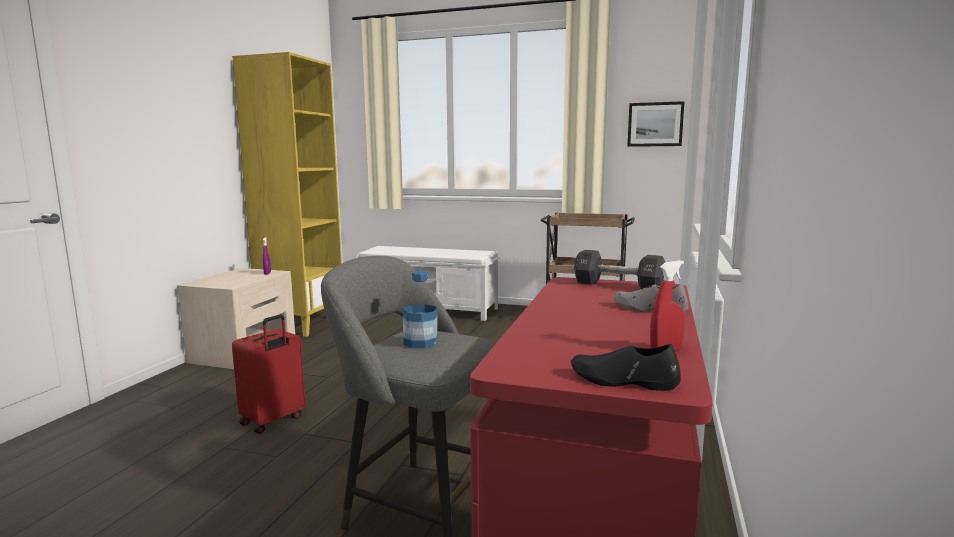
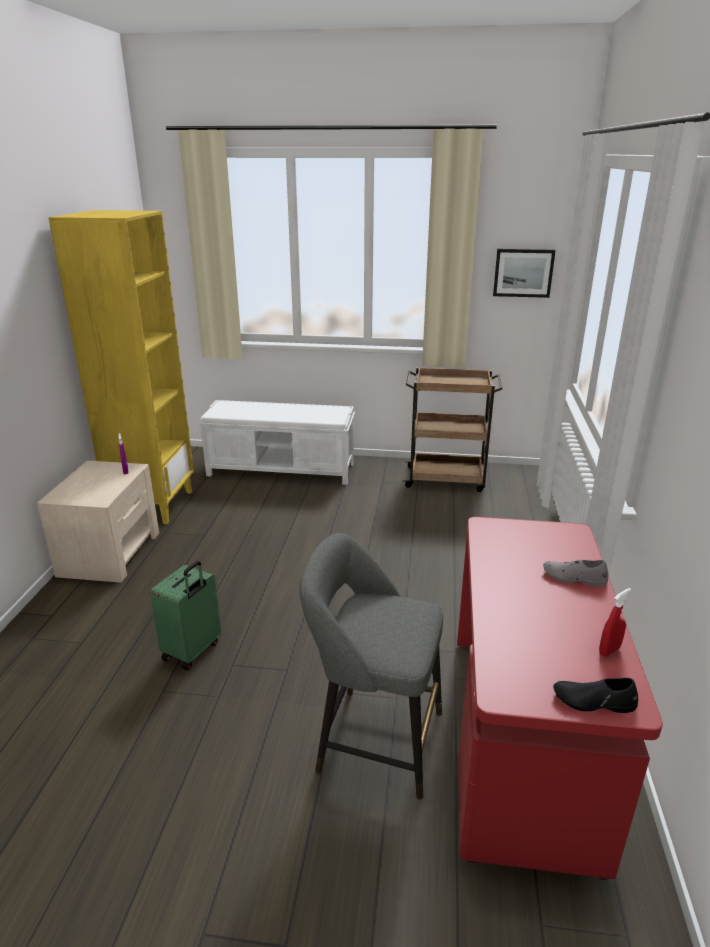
camera: 10 degrees left, 15 degrees up
red suitcase [232,315,306,434] -> green suitcase [150,561,221,670]
bottle [403,271,437,348] -> none
black dumbbell [574,250,665,289] -> none

